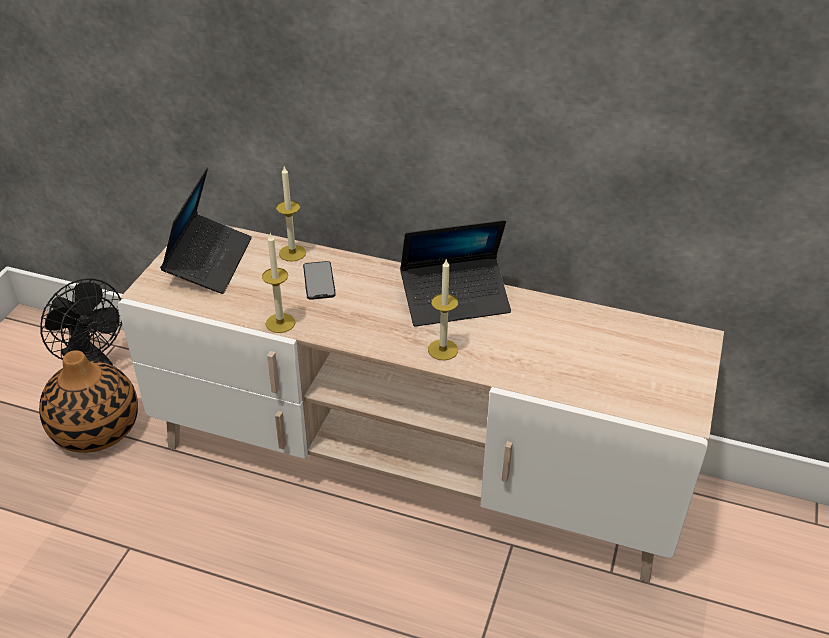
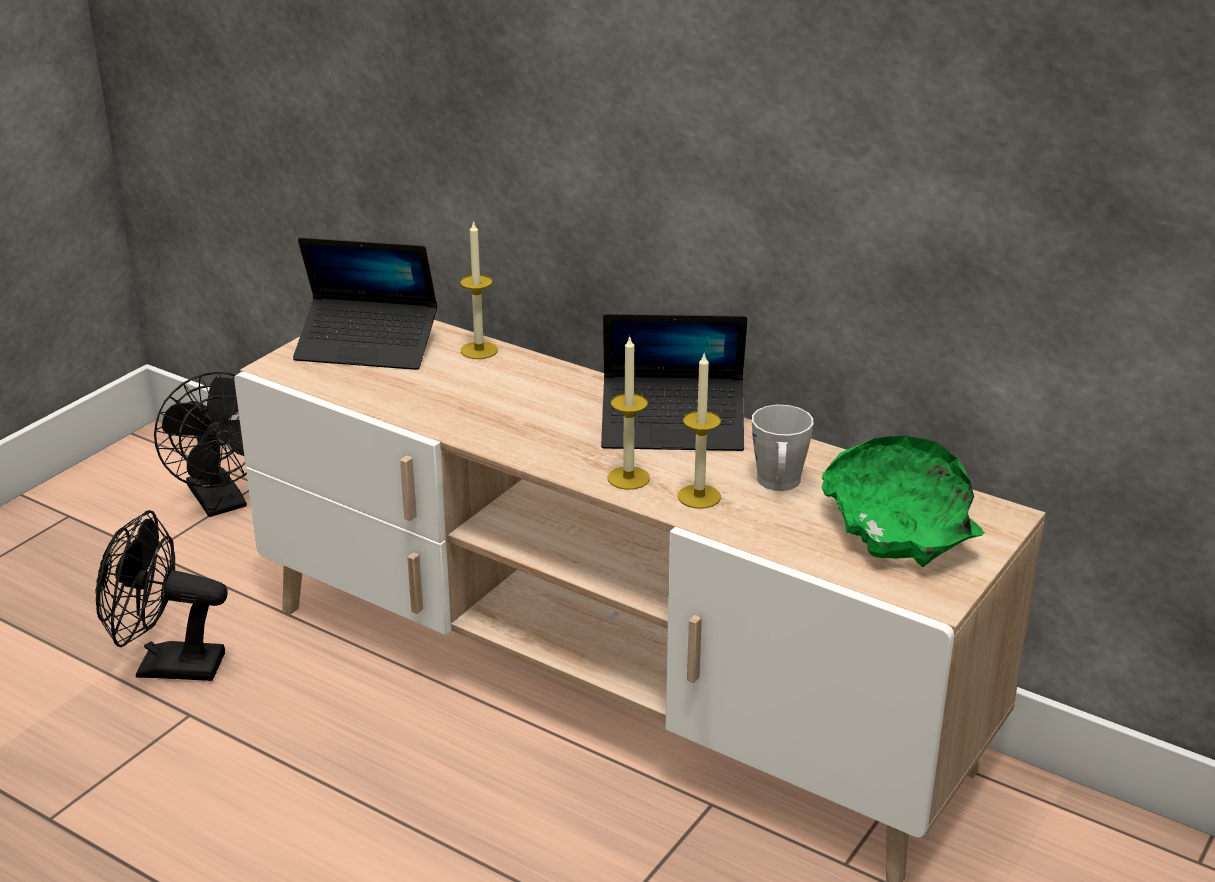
camera: 15 degrees right, 10 degrees down
vase [39,350,138,453] -> none
laptop [160,167,252,294] -> laptop turned 75 degrees clockwise [293,237,437,370]
candle [262,233,295,333] -> candle moved to [678,354,721,509]
phone [303,261,335,300] -> none
none -> black fan [95,510,228,681]
none -> grey mug [752,405,813,491]
none -> green bowl [821,436,985,567]

